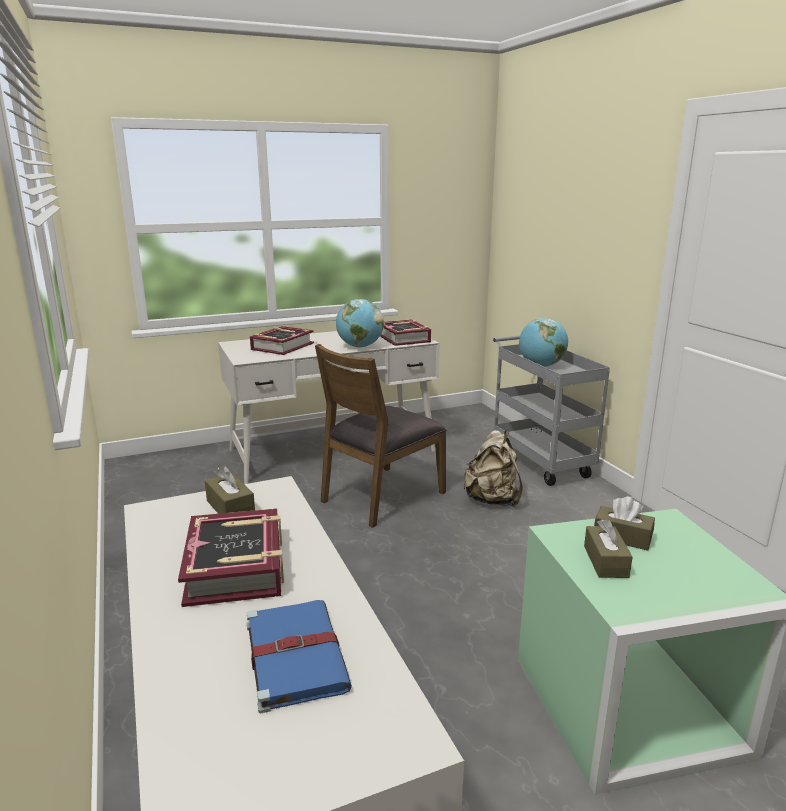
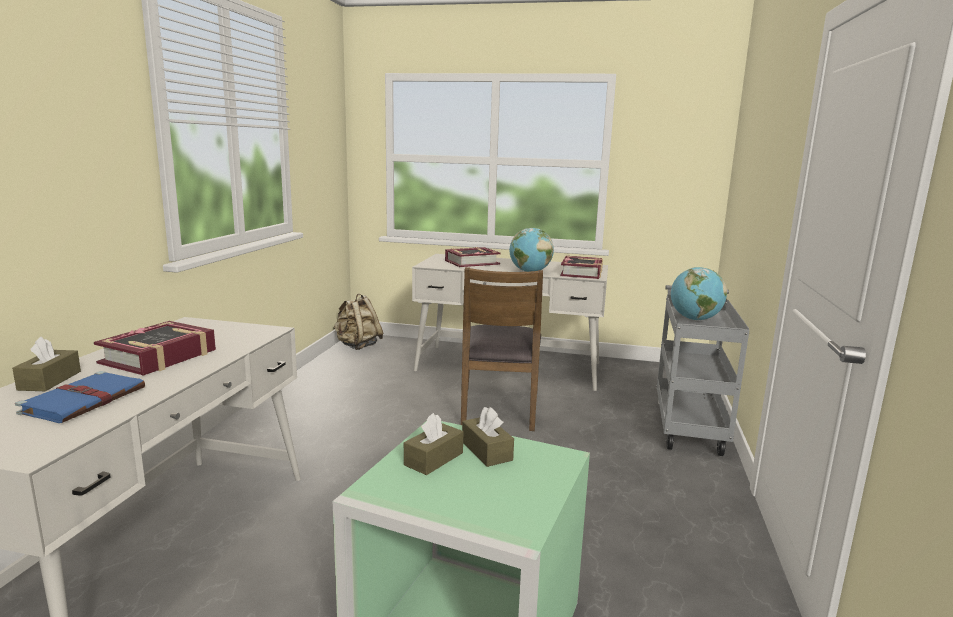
camera: 35 degrees right, 5 degrees down
brown tissue box [205,465,255,514] -> brown tissue box moved to [12,336,81,391]
brown chair [315,344,447,528] -> brown chair turned 75 degrees counterclockwise [461,267,543,431]
beige backpack [463,430,523,507] -> beige backpack moved to [333,294,383,350]

